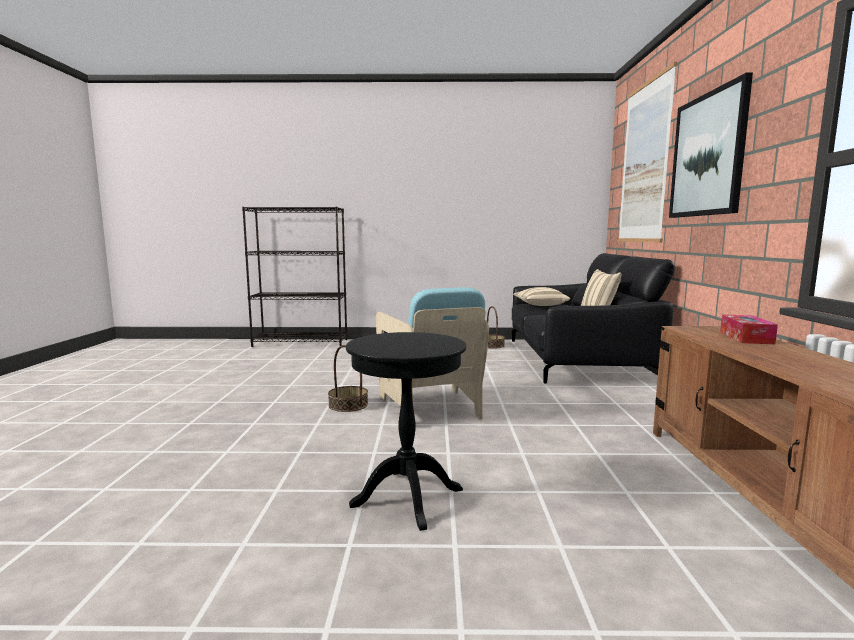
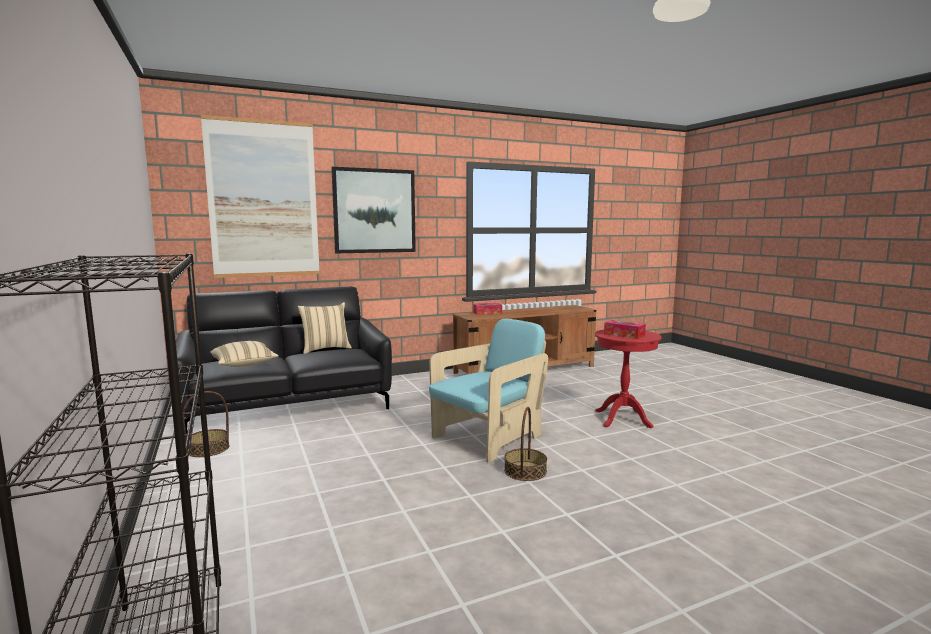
camera: 115 degrees left, 0 degrees up
black side table [346,332,466,531] -> red side table [595,329,662,428]
none -> tissue box [604,320,646,339]

